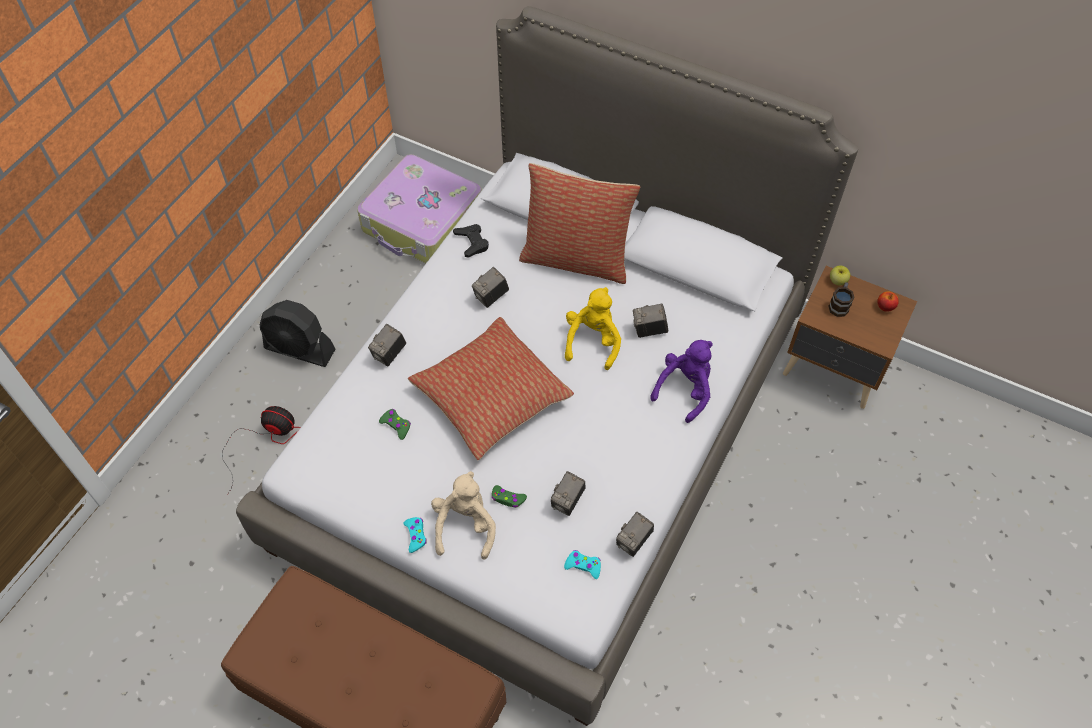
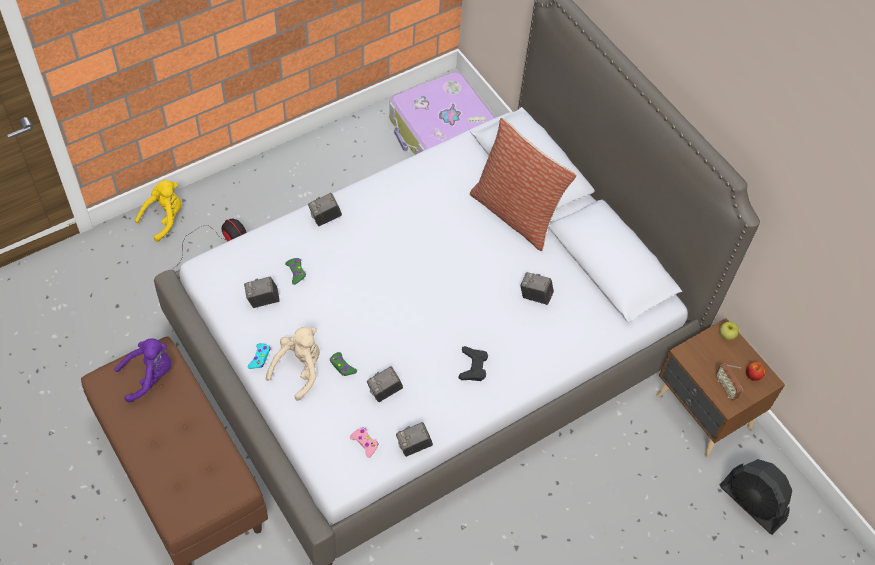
camera: 25 degrees right, 0 degrees up
black fan [260,300,335,367] -> black fan moved to [720,459,792,534]
pillow [408,317,574,460] -> none
black game controller [453,224,489,258] -> black game controller moved to [458,346,488,381]
camera [472,267,509,308] -> camera moved to [244,276,279,308]
turquoise game controller [564,550,601,579] -> pink game controller [350,428,378,458]
yellow plush toy [565,287,621,370] -> yellow plush toy moved to [135,180,182,242]
purple plush toy [650,340,713,423] -> purple plush toy moved to [114,338,171,402]
mug [828,282,855,317] -> none
none -> radio [716,364,743,401]

